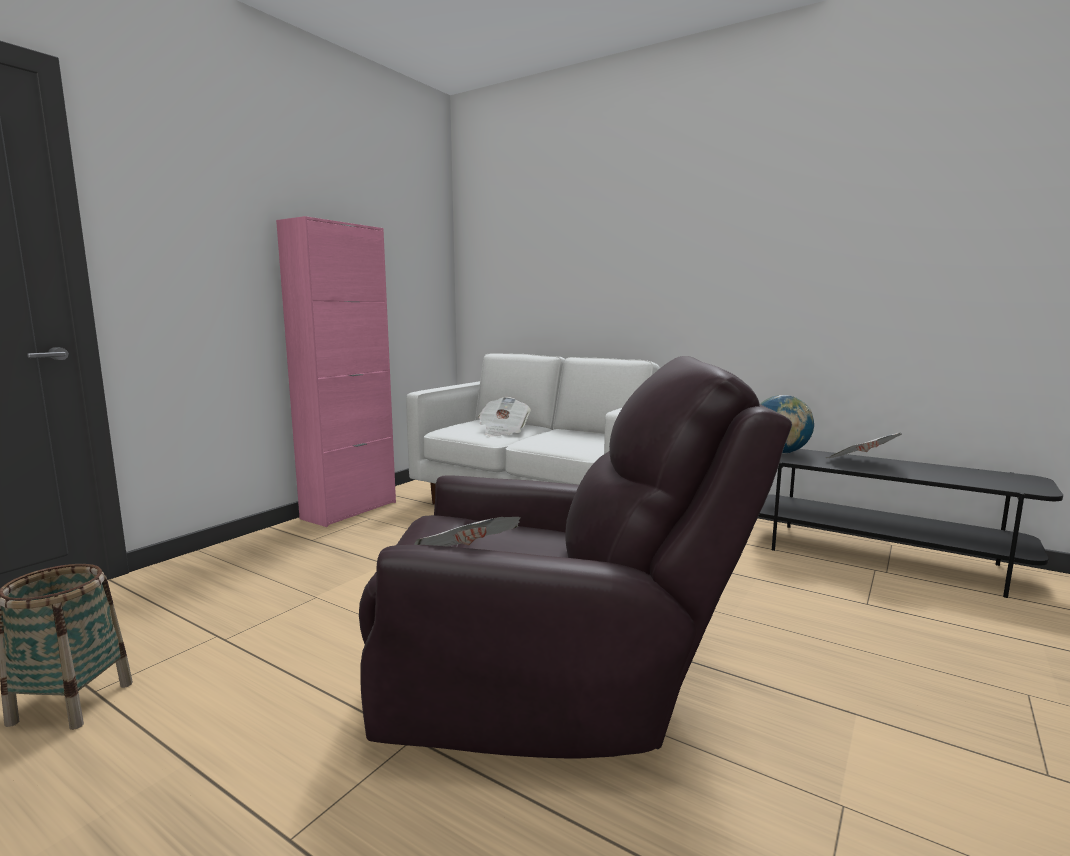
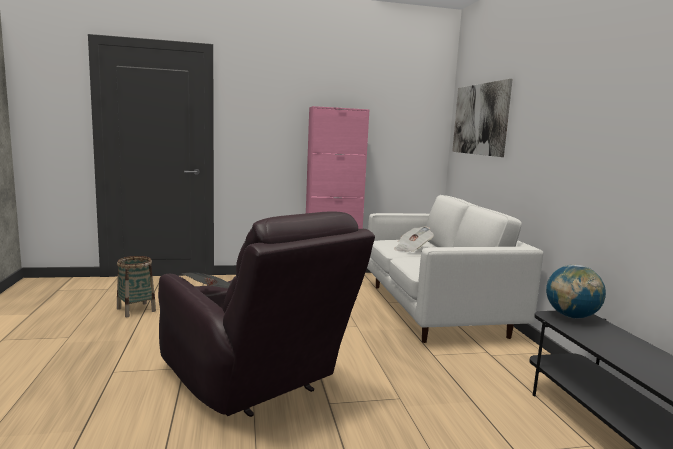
camera: 45 degrees right, 0 degrees up
newspaper [826,432,902,458] -> none
none -> picture [452,79,513,157]

